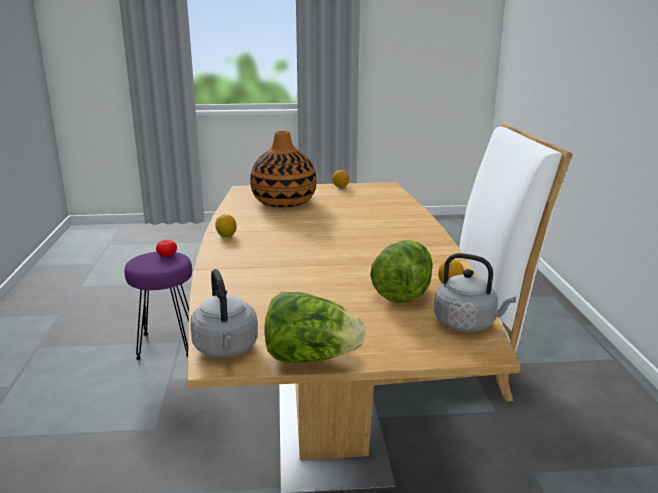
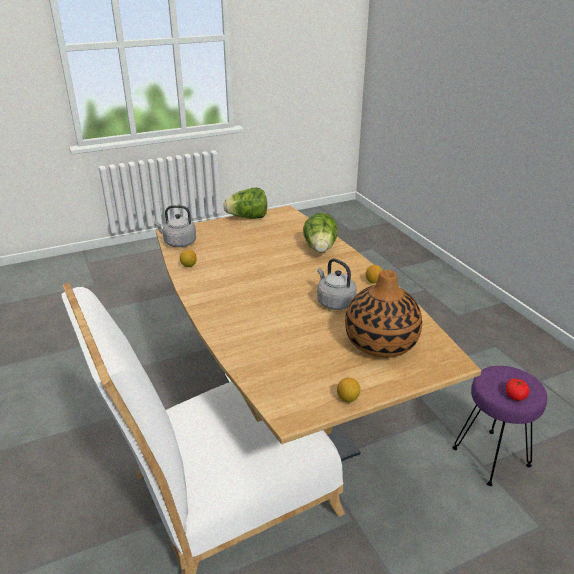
camera: 160 degrees right, 10 degrees up
grey kettle [190,269,258,357] -> grey kettle moved to [317,258,357,310]
lettuce [370,240,433,303] -> lettuce moved to [303,213,337,253]

